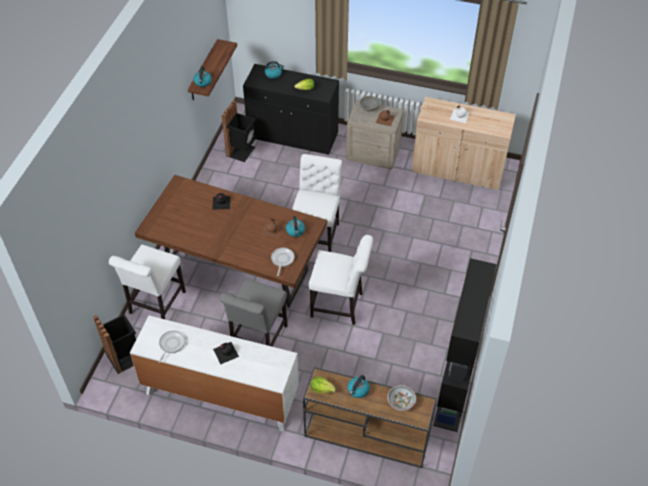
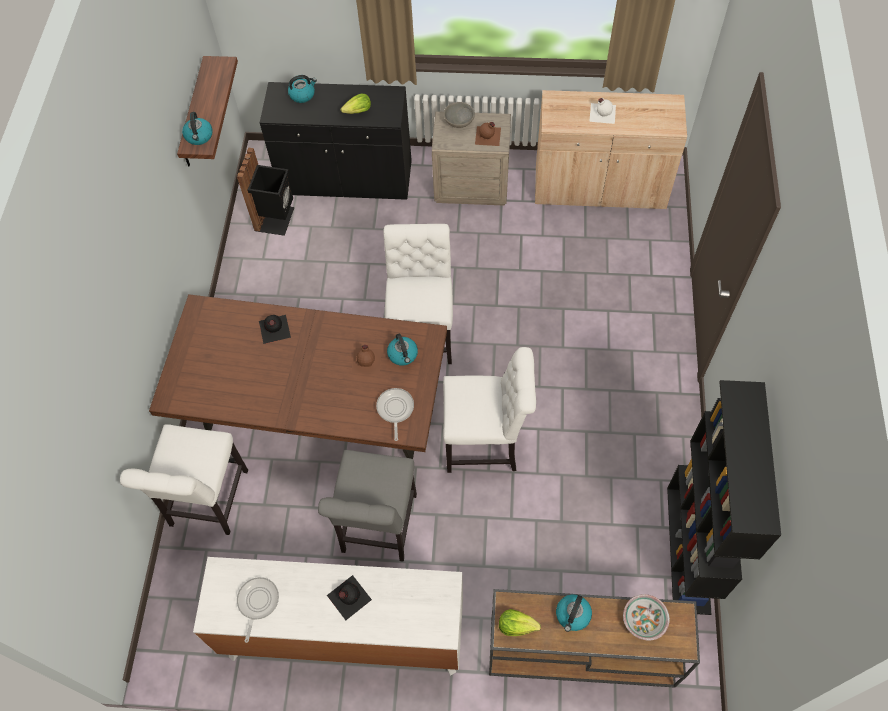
camera: 10 degrees left, 10 degrees up
black trash can [93,314,136,374] -> none

